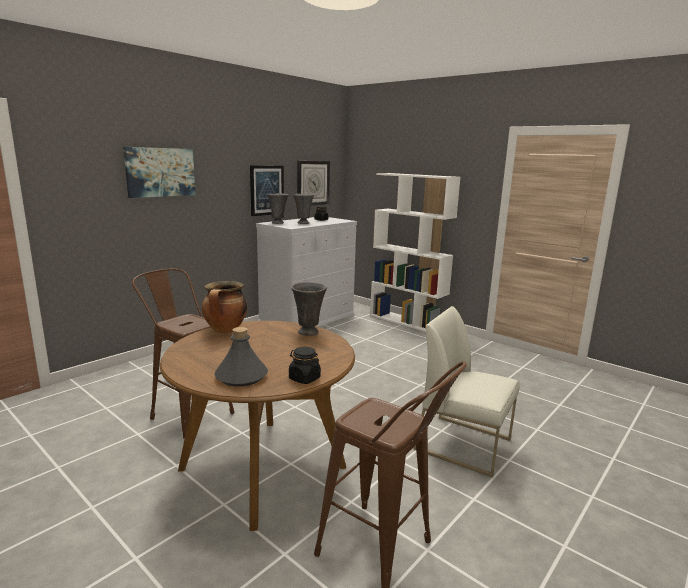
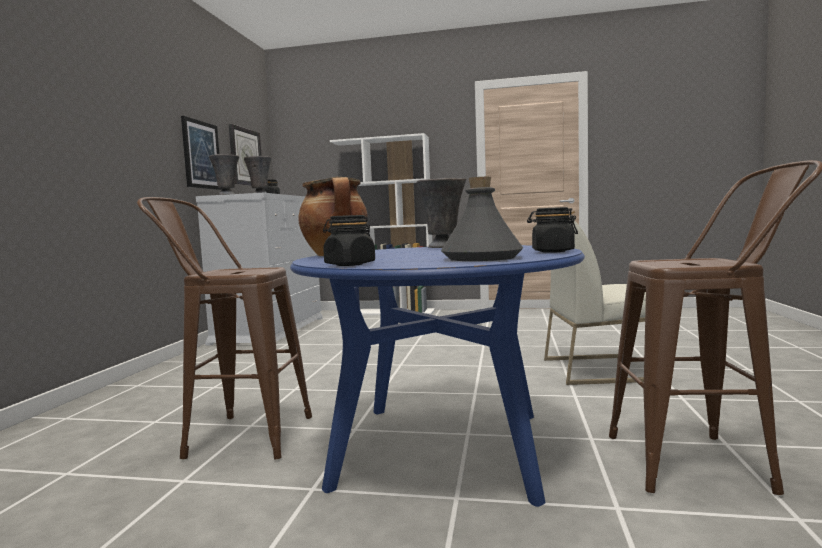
camera: 30 degrees left, 10 degrees down
picture [123,147,195,198] -> none
brown dining table [160,321,355,531] -> blue dining table [290,245,585,507]
none -> black jar [323,215,375,266]

